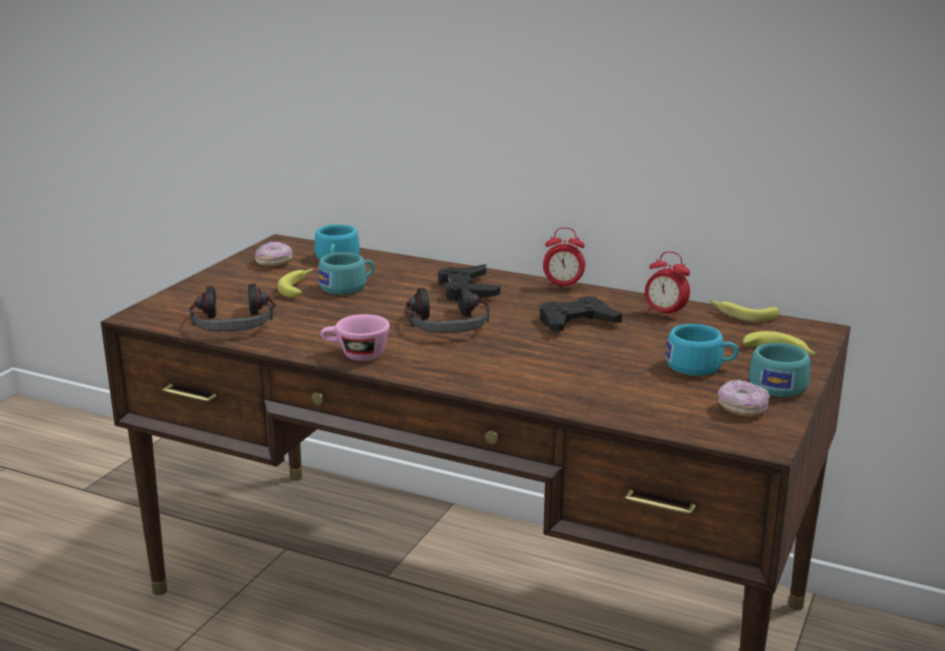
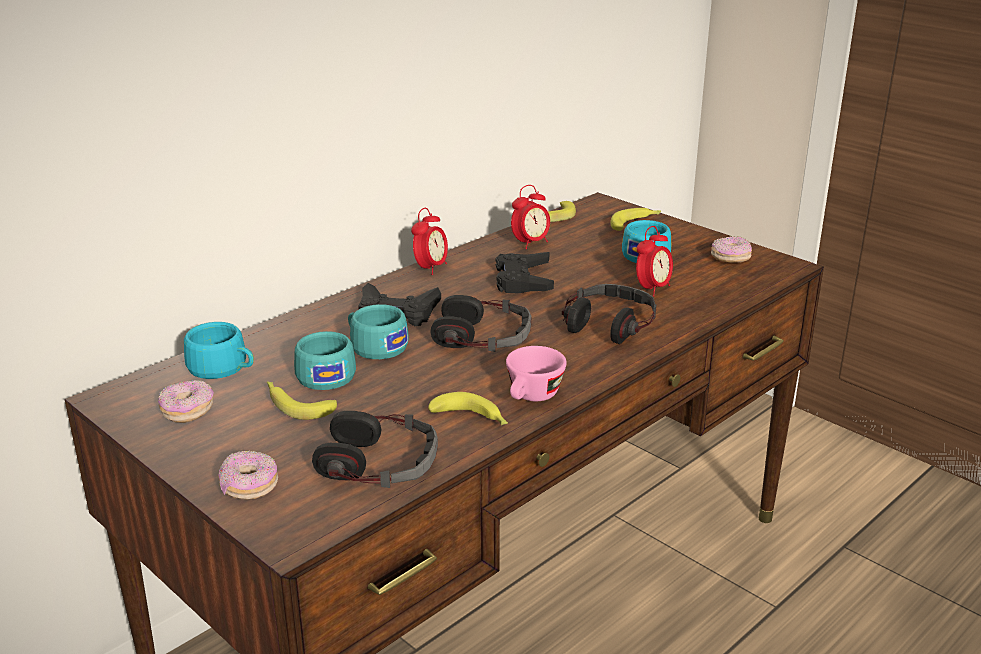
camera: 70 degrees left, 5 degrees up
turquoise cup [749,343,810,397] -> turquoise cup moved to [348,304,409,359]
none -> donut [218,451,278,500]
none -> banana [428,392,508,425]
none -> headphones [562,284,656,344]
none -> alarm clock [636,226,673,296]

